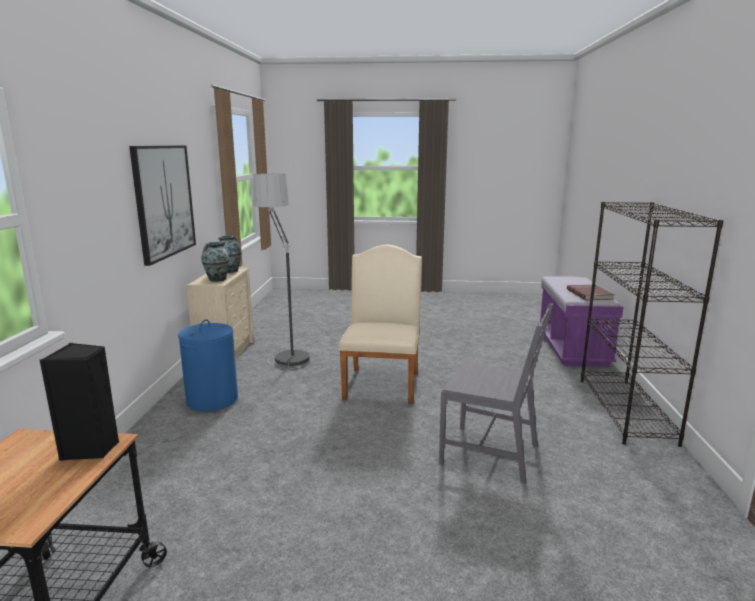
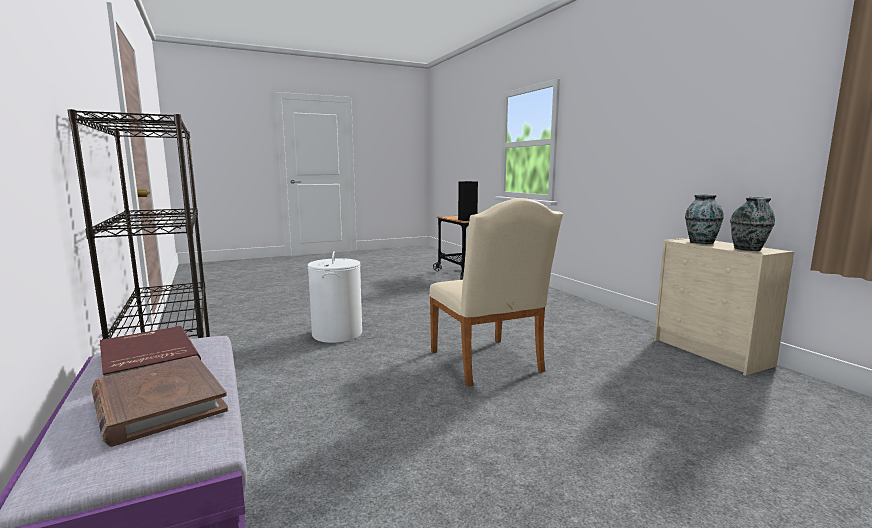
camera: 150 degrees right, 5 degrees down
picture [129,145,196,266] -> none
blue laundry basket [178,319,238,412] -> none
floor lamp [253,173,310,369] -> none
grey chair [439,303,553,484] -> white laundry basket [308,251,362,343]
none -> brown book [92,356,228,447]

